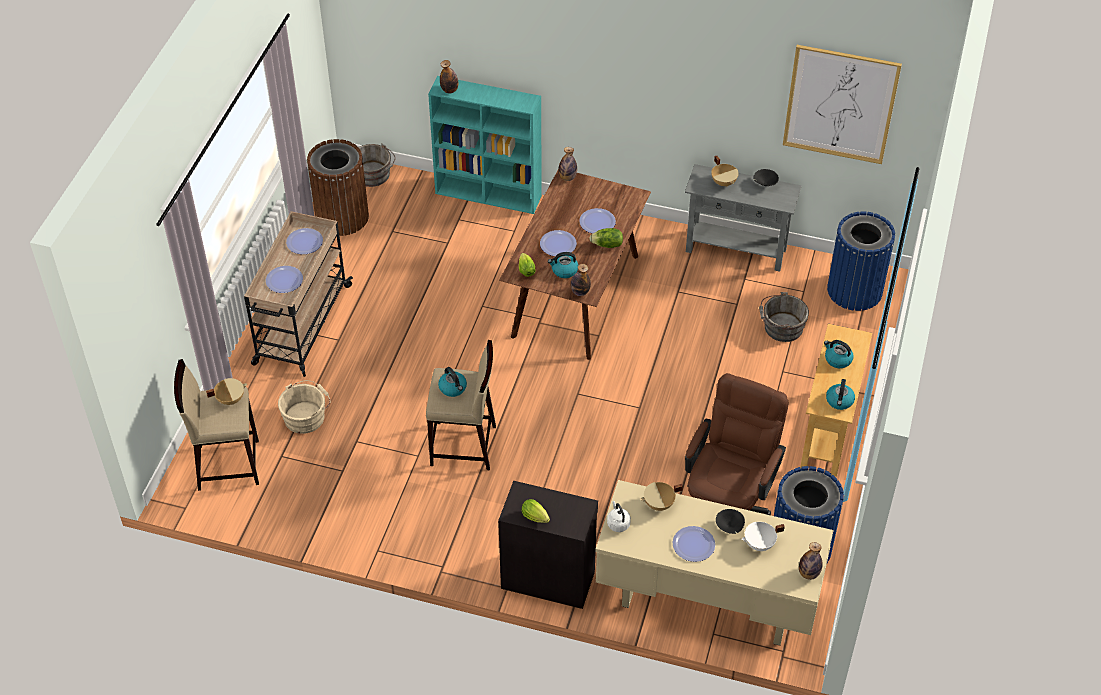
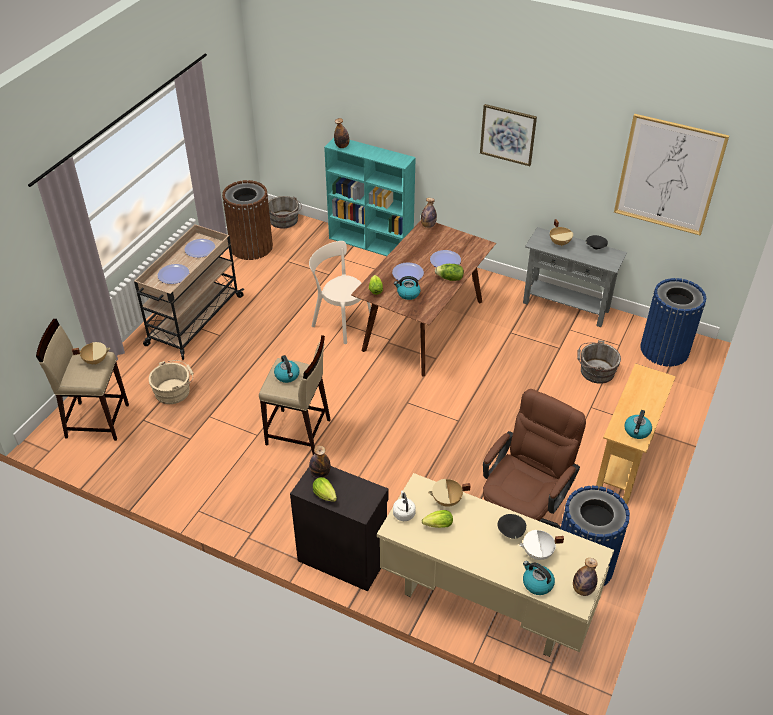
camera: 10 degrees right, 5 degrees down
bottle [571,264,591,296] -> bottle moved to [309,445,330,478]
plate [672,526,715,562] -> none
kettle [824,340,854,368] -> kettle moved to [523,561,555,595]
none -> beige chair [309,241,371,344]
none -> lettuce [422,510,453,528]
none -> picture [480,104,537,166]

